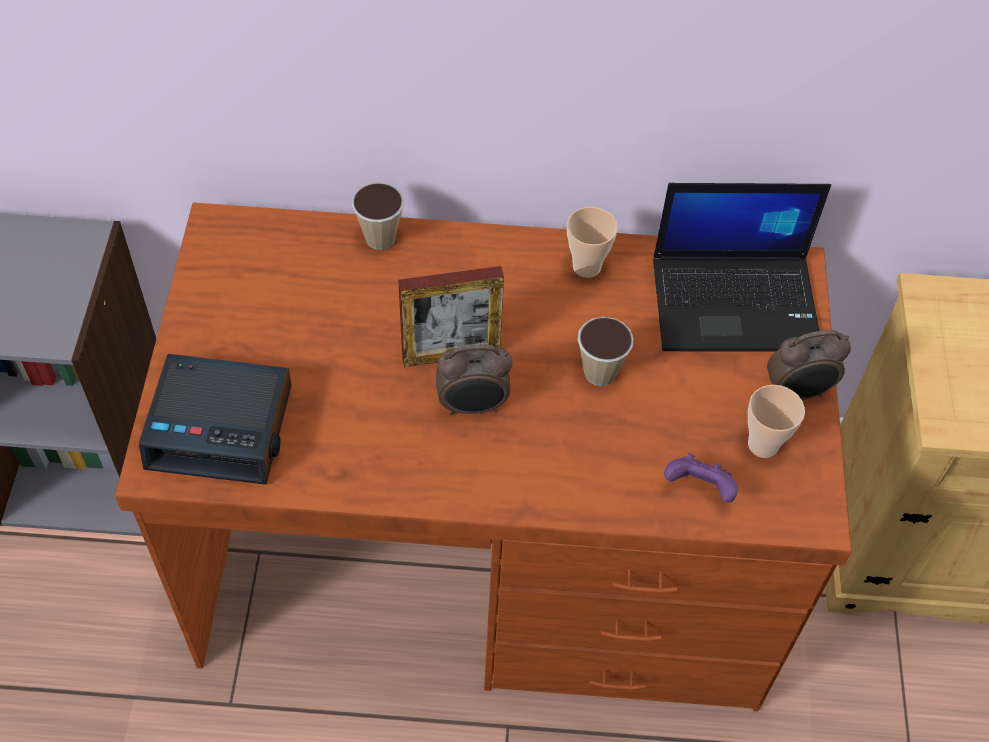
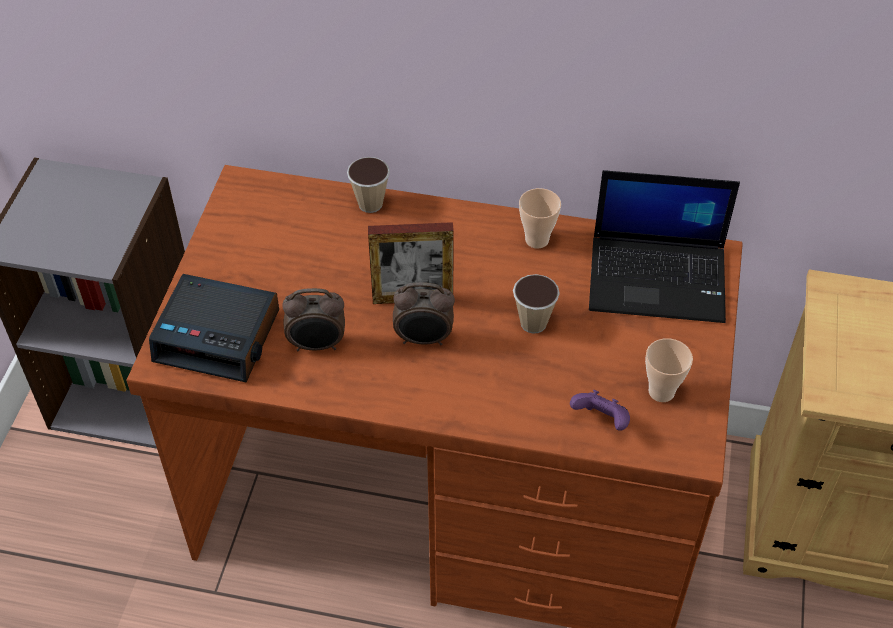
camera: 10 degrees right, 5 degrees down
alarm clock [767,330,851,400] -> alarm clock moved to [282,288,345,351]

